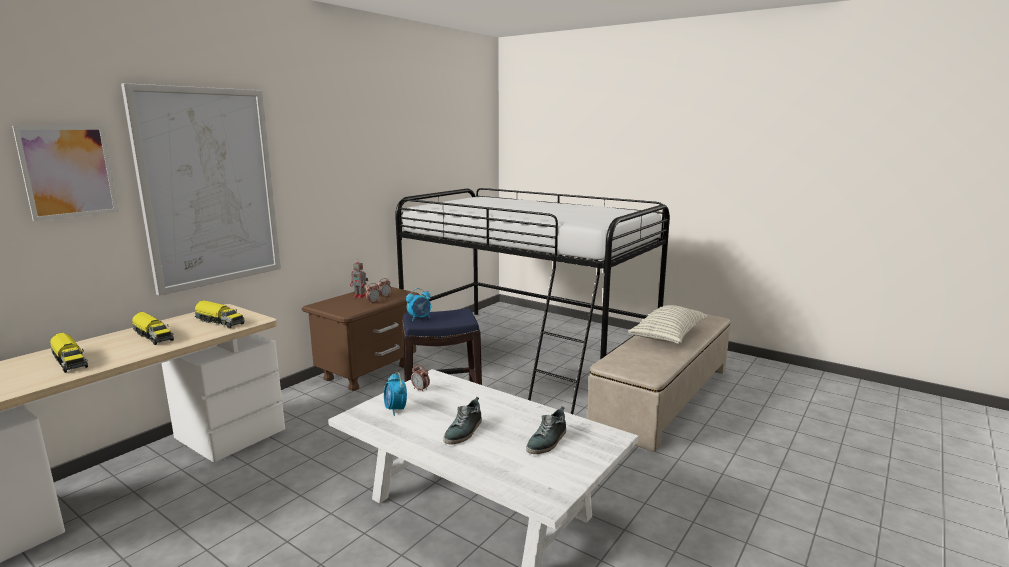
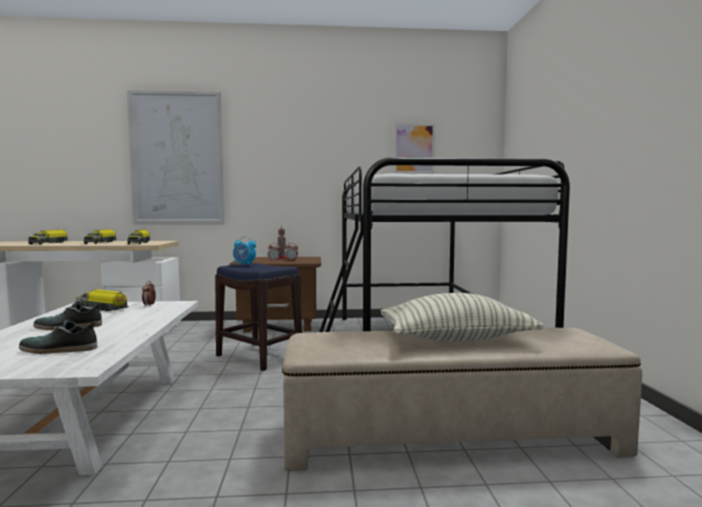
camera: 50 degrees right, 10 degrees down
picture [12,126,118,221] -> picture moved to [394,123,435,173]
alarm clock [384,373,407,416] -> toy truck [75,289,129,311]

